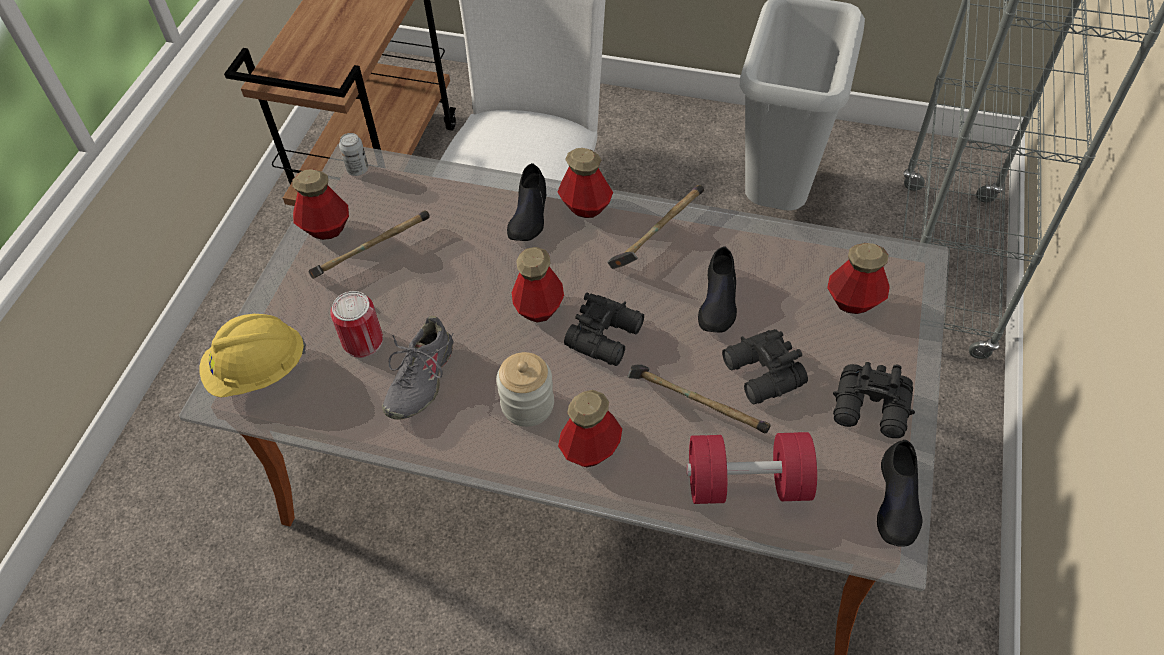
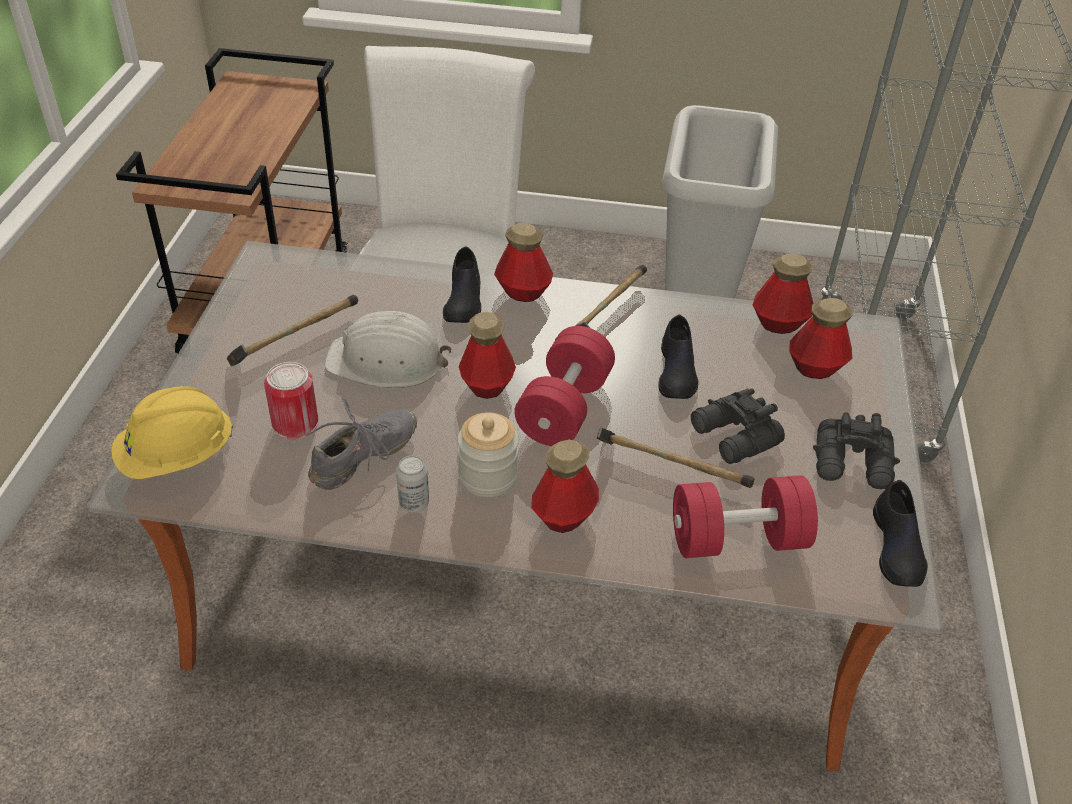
camera: 10 degrees left, 10 degrees down
bottle [292,169,349,240] -> bottle moved to [753,254,813,334]
can [339,133,368,176] -> can moved to [396,456,429,512]
grey shoe [382,316,454,420] -> grey shoe turned 150 degrees counterclockwise [306,398,417,490]
black binoculars [564,293,644,366] -> red dumbbell [514,326,615,446]
none -> white hard hat [325,311,451,388]

